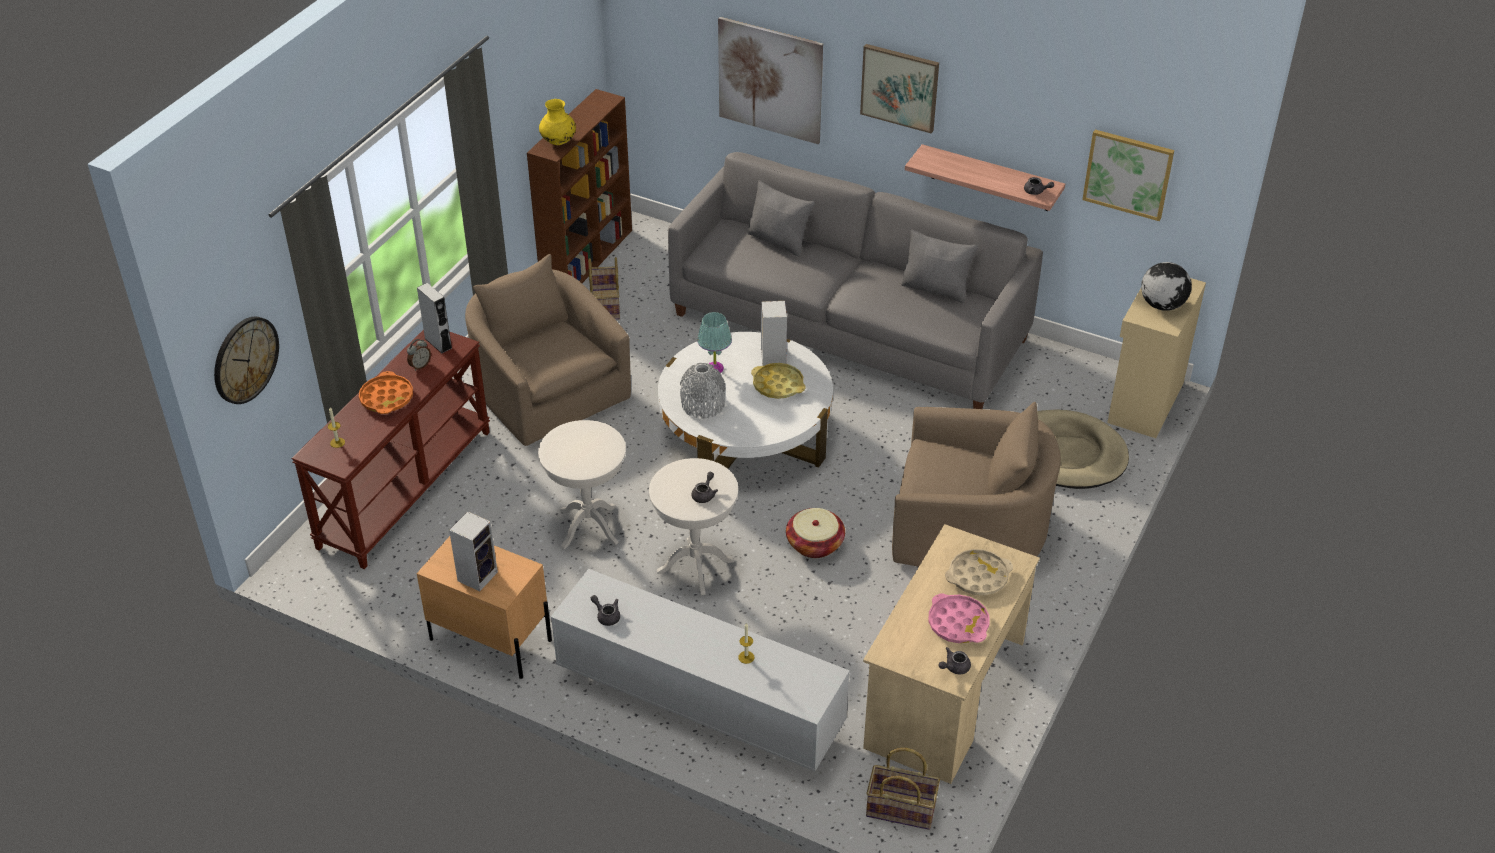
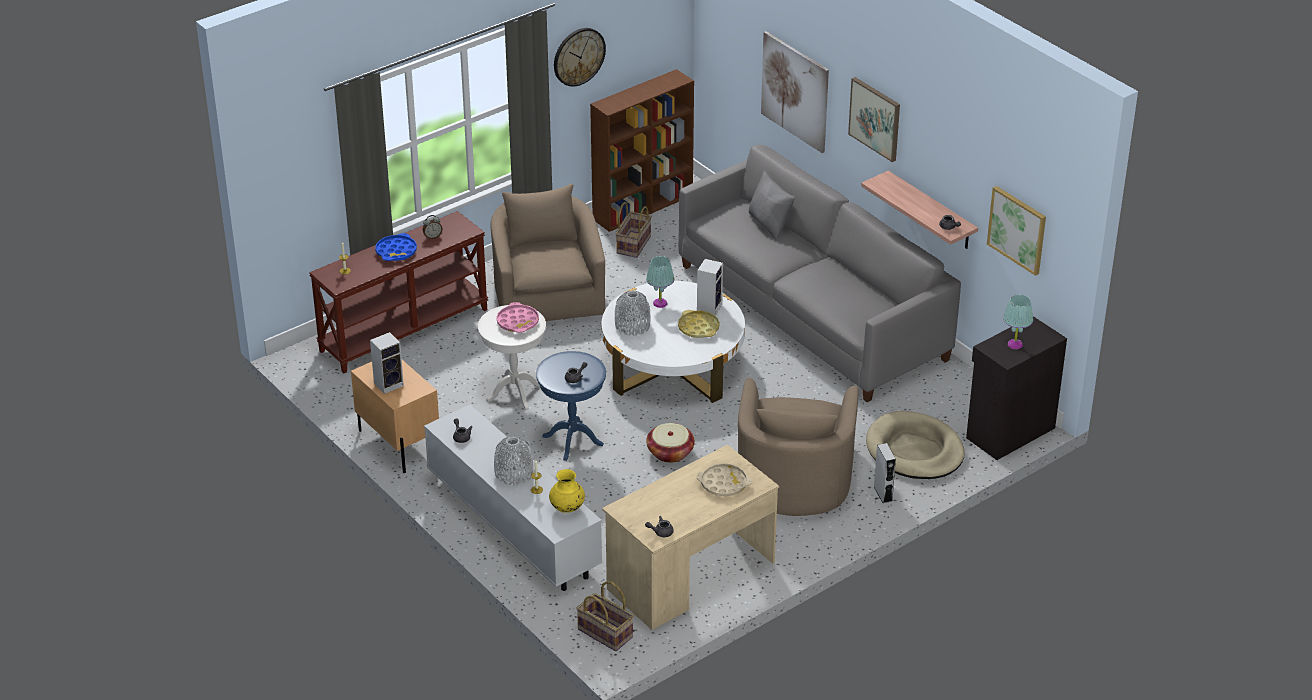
camera: 25 degrees right, 5 degrees down
wall clock [214,316,279,404] -> wall clock moved to [554,28,606,87]
orange tray [359,371,413,414] -> blue tray [375,233,417,261]
grey speaker [417,283,452,353] -> grey speaker moved to [873,443,896,503]
yellow vase [539,99,576,145] -> yellow vase moved to [549,469,585,513]
white side table [649,458,738,595] -> blue side table [536,351,606,461]
beige armchair [892,402,1061,567] -> beige armchair turned 60 degrees clockwise [738,378,858,516]
grey pillow [901,230,978,303] -> none
pink tray [929,593,989,643] -> pink tray moved to [496,302,539,333]
beige cabinet [1107,278,1206,438] -> black cabinet [966,316,1067,460]
globe [1141,262,1192,311] -> turquoise table lamp [1003,295,1033,349]
none -> grey vase [494,436,533,486]

